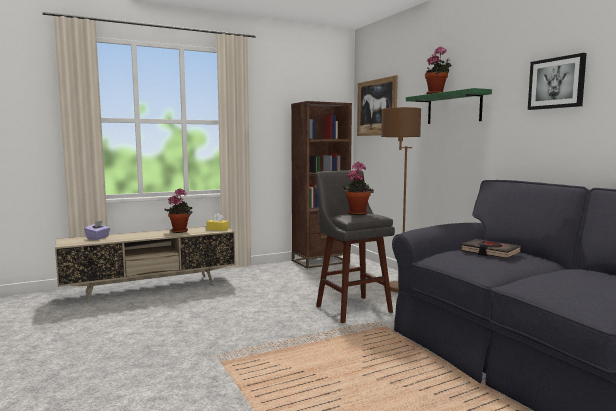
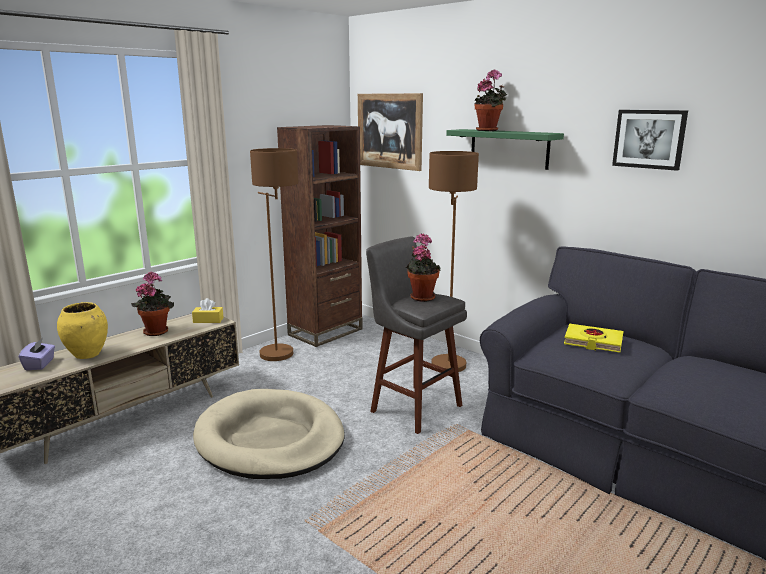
camera: 20 degrees left, 10 degrees up
black book [460,239,522,258] -> yellow book [564,323,623,352]
none -> yellow vase [57,302,108,359]
none -> beige dog bed [193,389,344,479]
none -> brown floor lamp [250,148,298,361]

